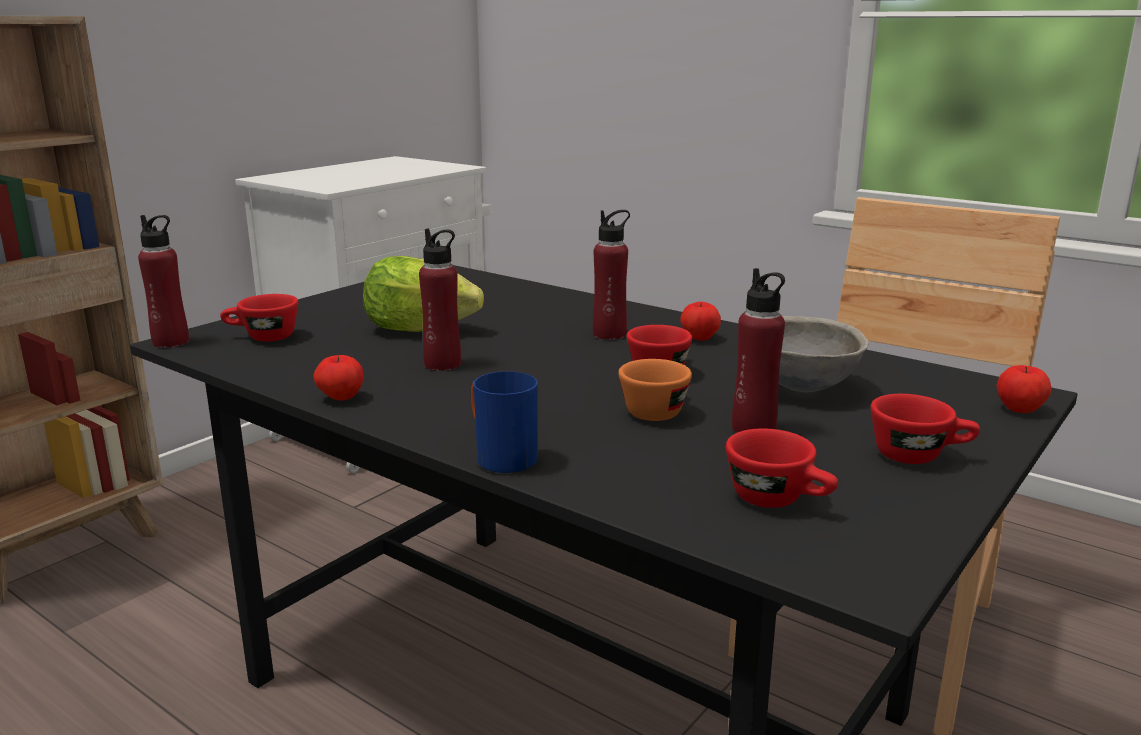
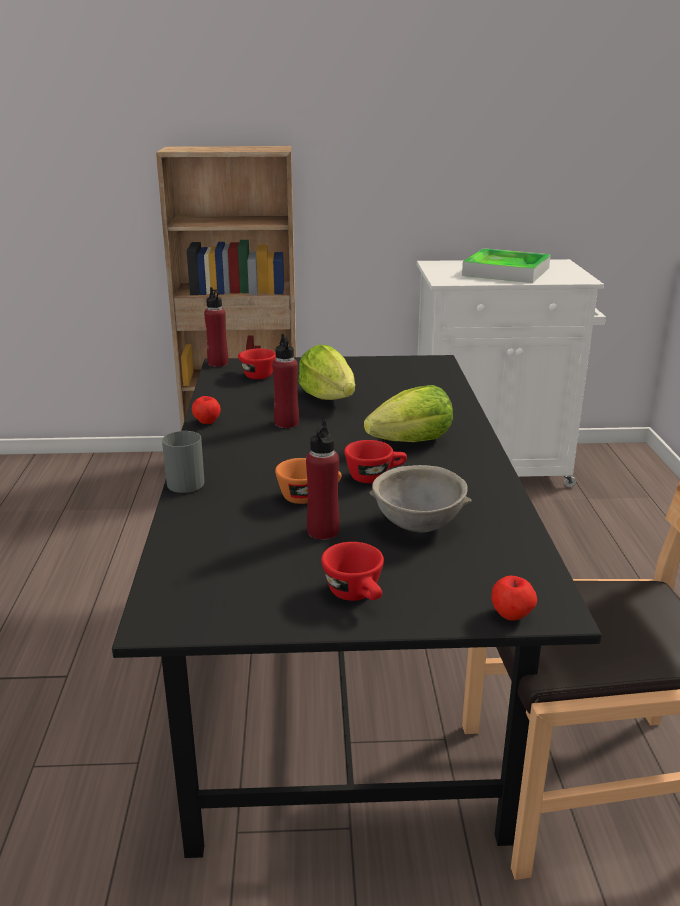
camera: 50 degrees right, 5 degrees up
blue mug [471,371,538,473] -> grey mug [162,431,204,493]
red bottle [593,210,630,340] -> lettuce [364,385,453,442]
apple [680,302,721,341] -> none
red cup [726,428,838,508] -> none
none -> tray [462,248,551,283]

